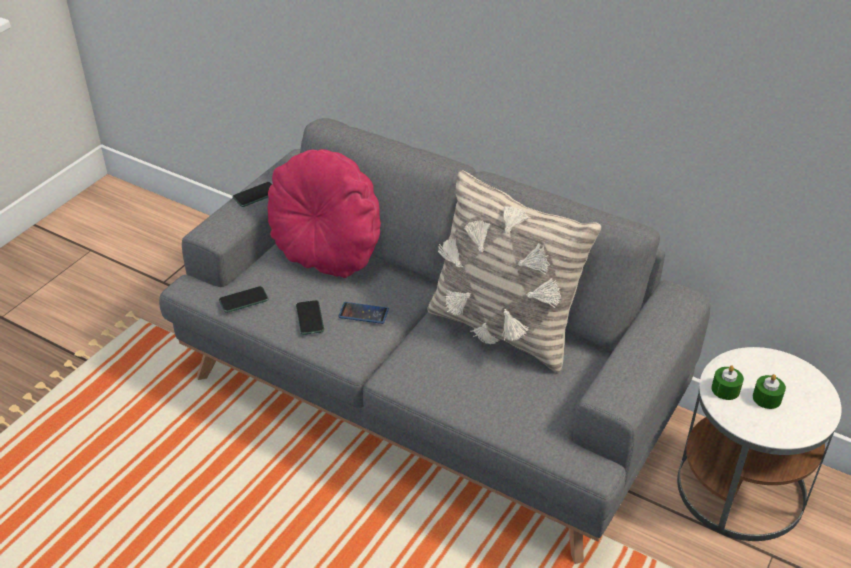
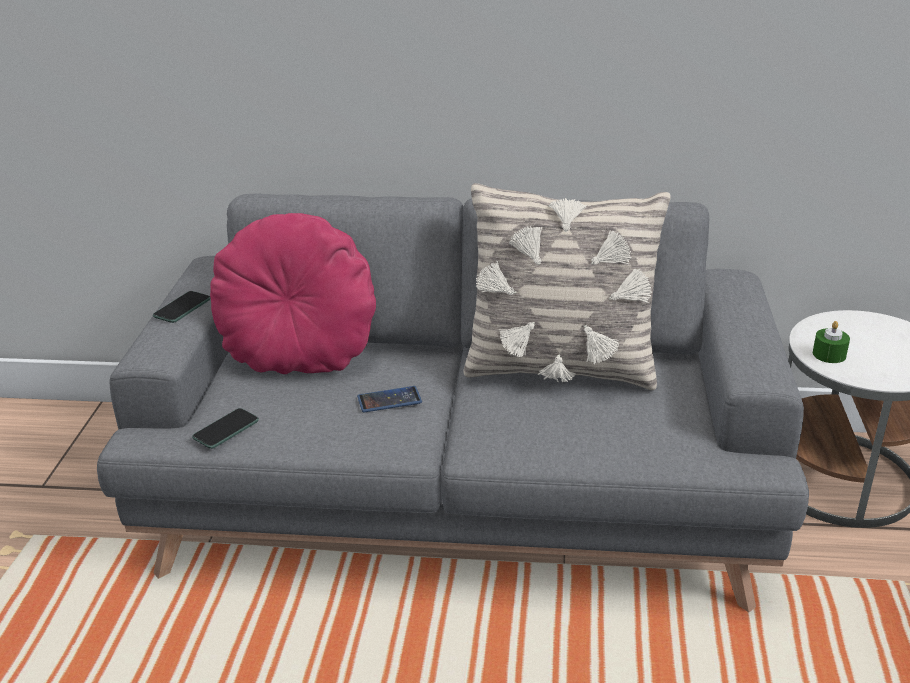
camera: 25 degrees left, 10 degrees down
phone [296,300,324,335] -> none
green candle [753,374,786,409] -> none

